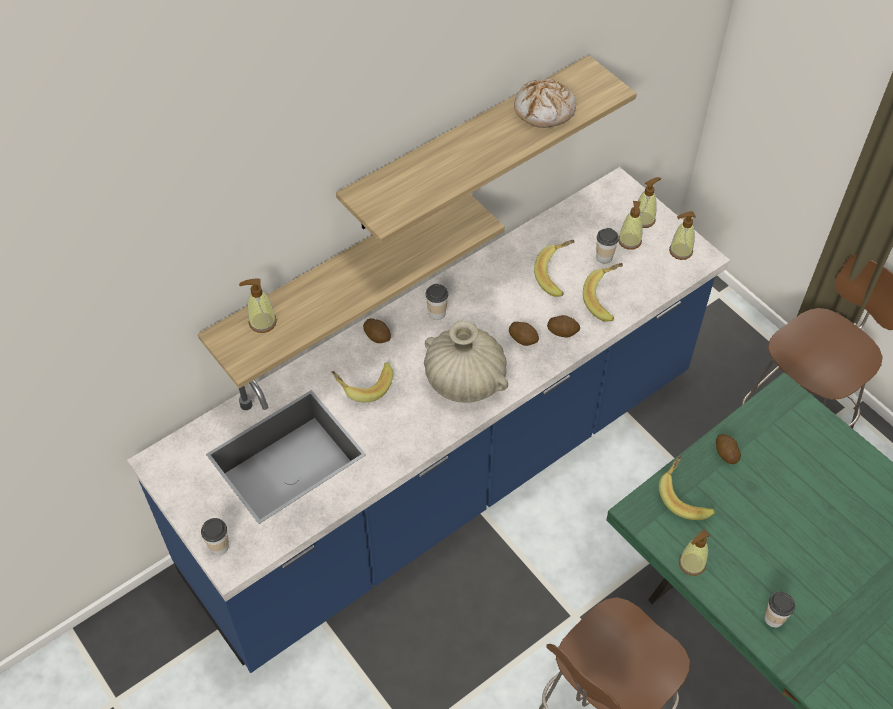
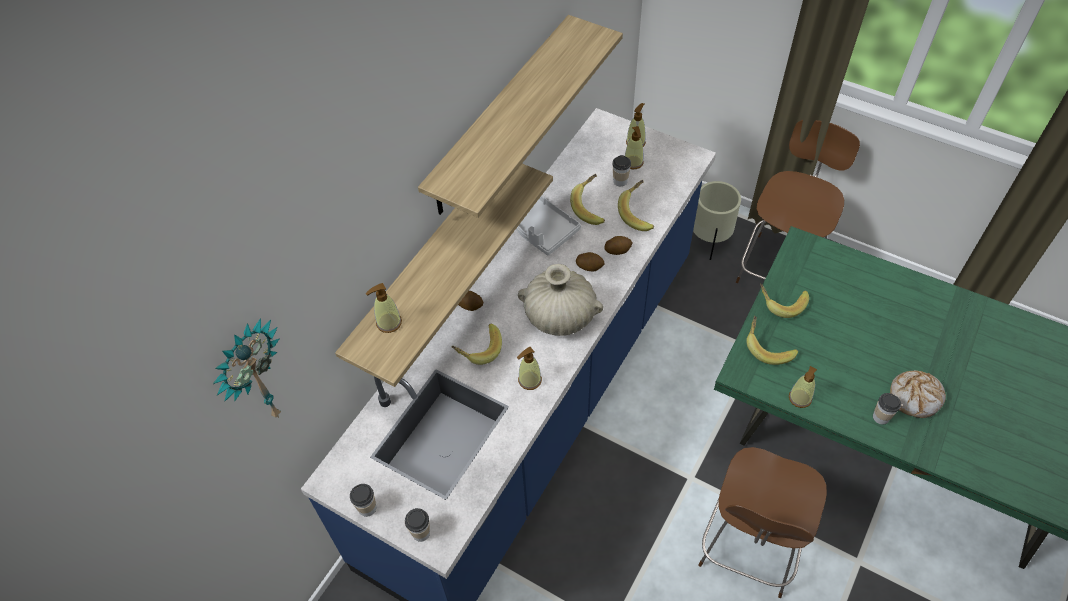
camera: 20 degrees left, 0 degrees up
cup [426,284,448,320] -> cup moved to [350,484,376,517]
bread [514,79,576,128] -> bread moved to [890,370,946,418]
soap dispenser [669,211,696,260] -> soap dispenser moved to [517,347,542,390]
potato [716,434,741,464] -> banana [760,284,809,318]
none -> wall clock [213,318,281,418]
none -> grey tray [516,196,581,256]
none -> beige planter [693,181,741,260]

